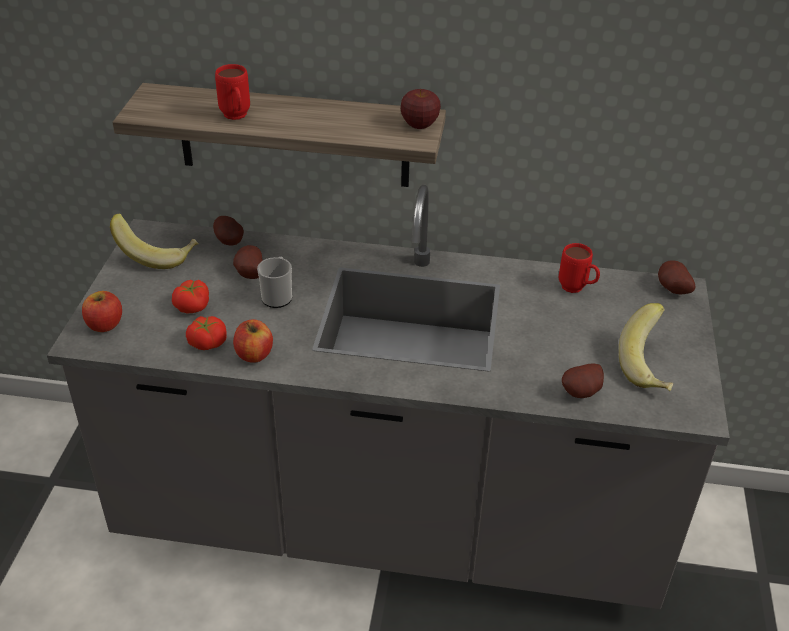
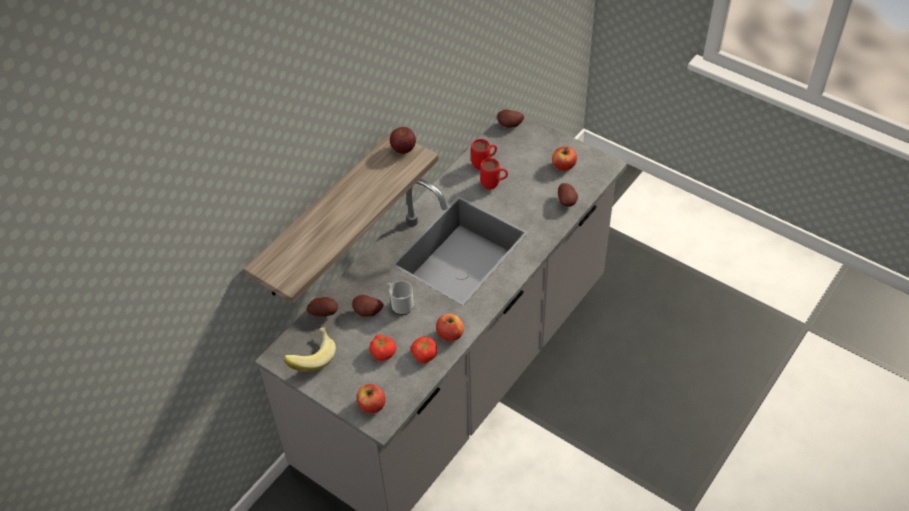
camera: 60 degrees left, 10 degrees up
red mug [215,64,250,120] -> red mug moved to [480,158,508,190]
banana [619,303,673,391] -> apple [552,147,577,171]

